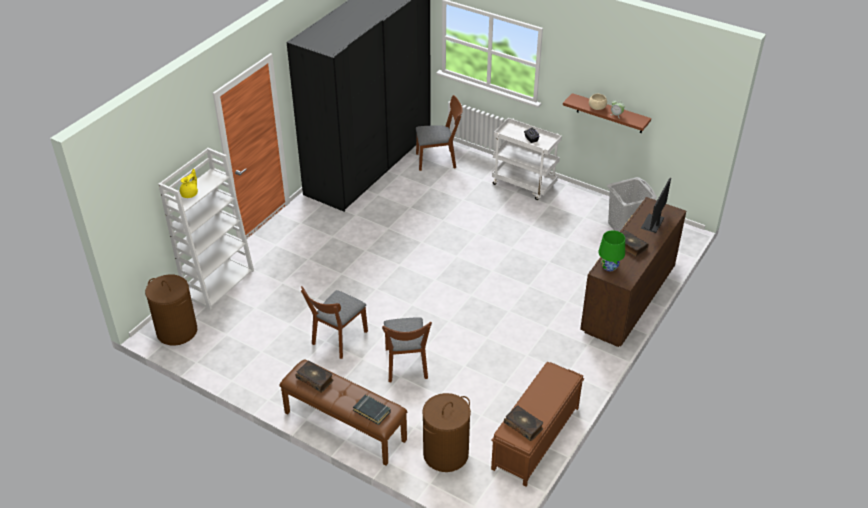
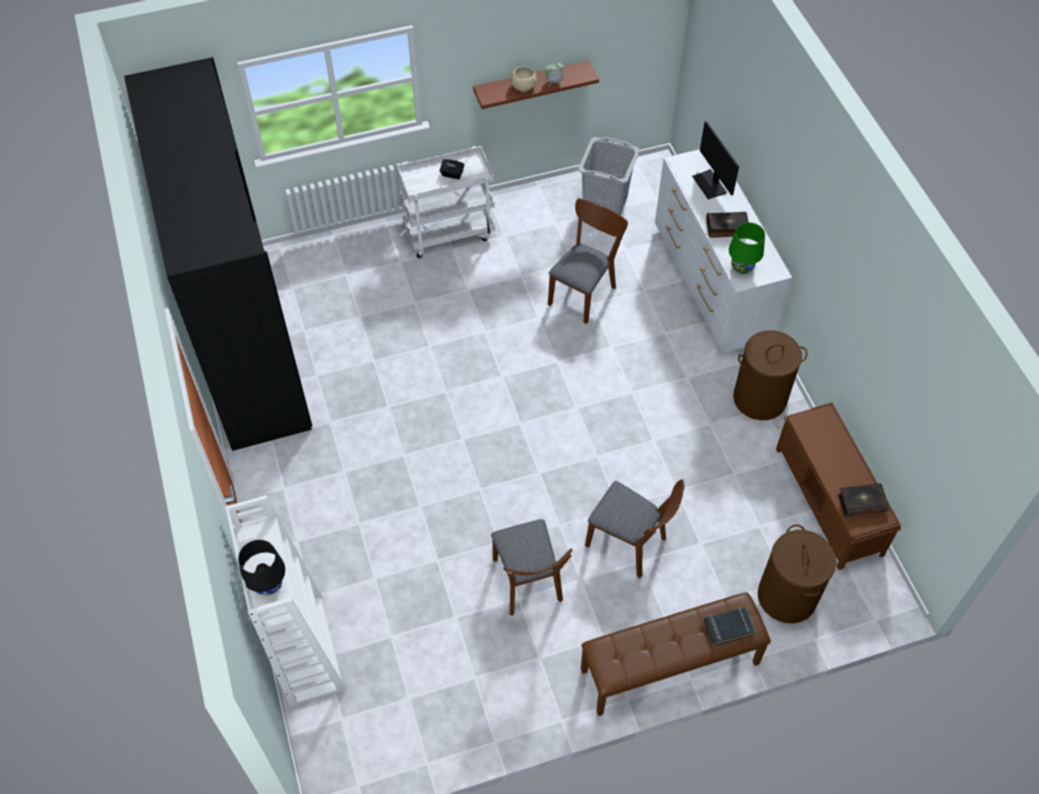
camera: 50 degrees left, 15 degrees up
brown laundry basket [145,274,197,346] -> brown laundry basket moved to [733,330,807,420]
yellow teapot [180,169,198,198] -> black table lamp [238,540,285,596]
book [296,361,334,393] -> none
brown chair [416,95,463,171] -> brown chair moved to [548,198,628,324]
brown dresser [580,197,686,347] -> white dresser [655,149,792,353]

